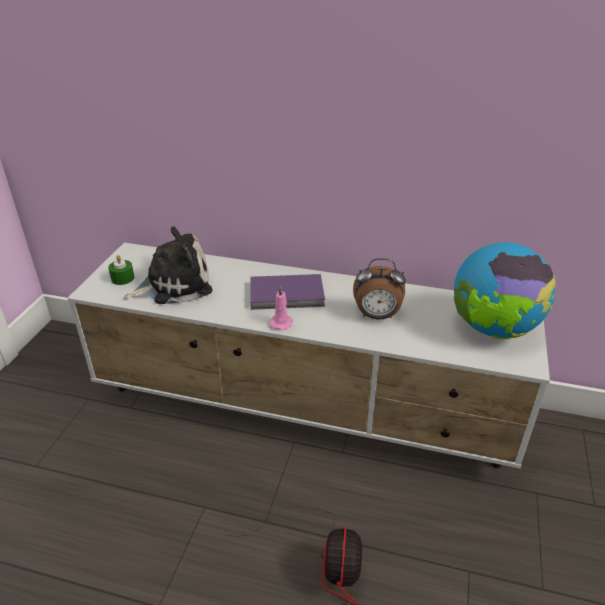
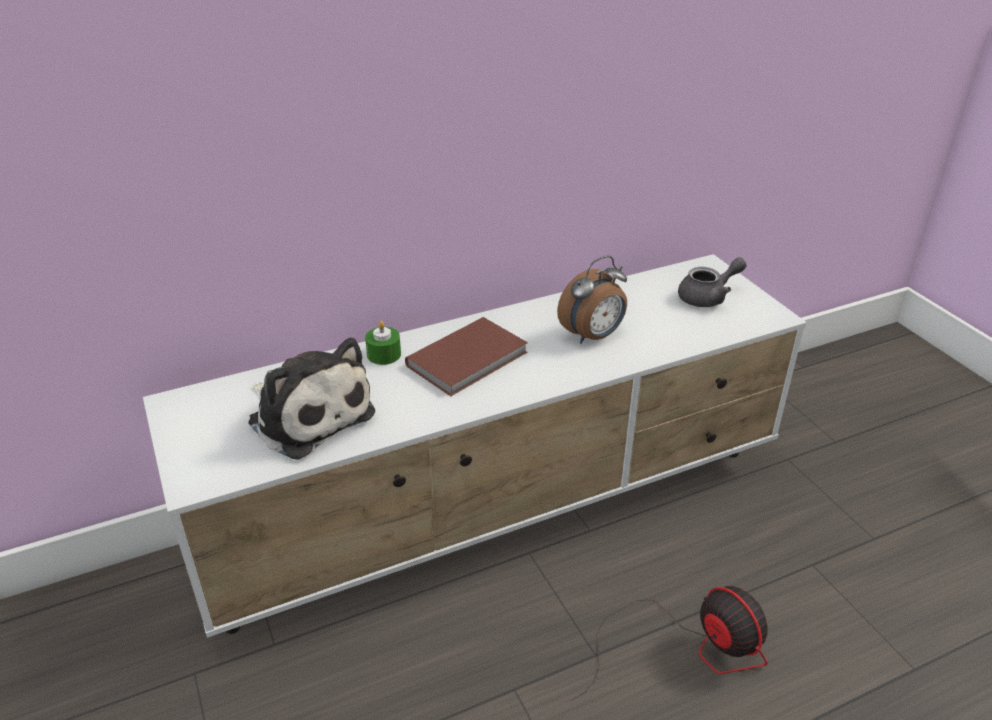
camera: 40 degrees left, 0 degrees up
green candle [108,255,134,285] -> green candle moved to [365,320,401,365]
plush toy [124,226,212,304] -> plush toy turned 105 degrees clockwise [248,337,375,460]
purple book [250,274,325,310] -> brown book [405,317,528,396]
pink candle [269,286,293,330] -> none
globe [454,242,556,339] -> grey teapot [678,257,747,307]

